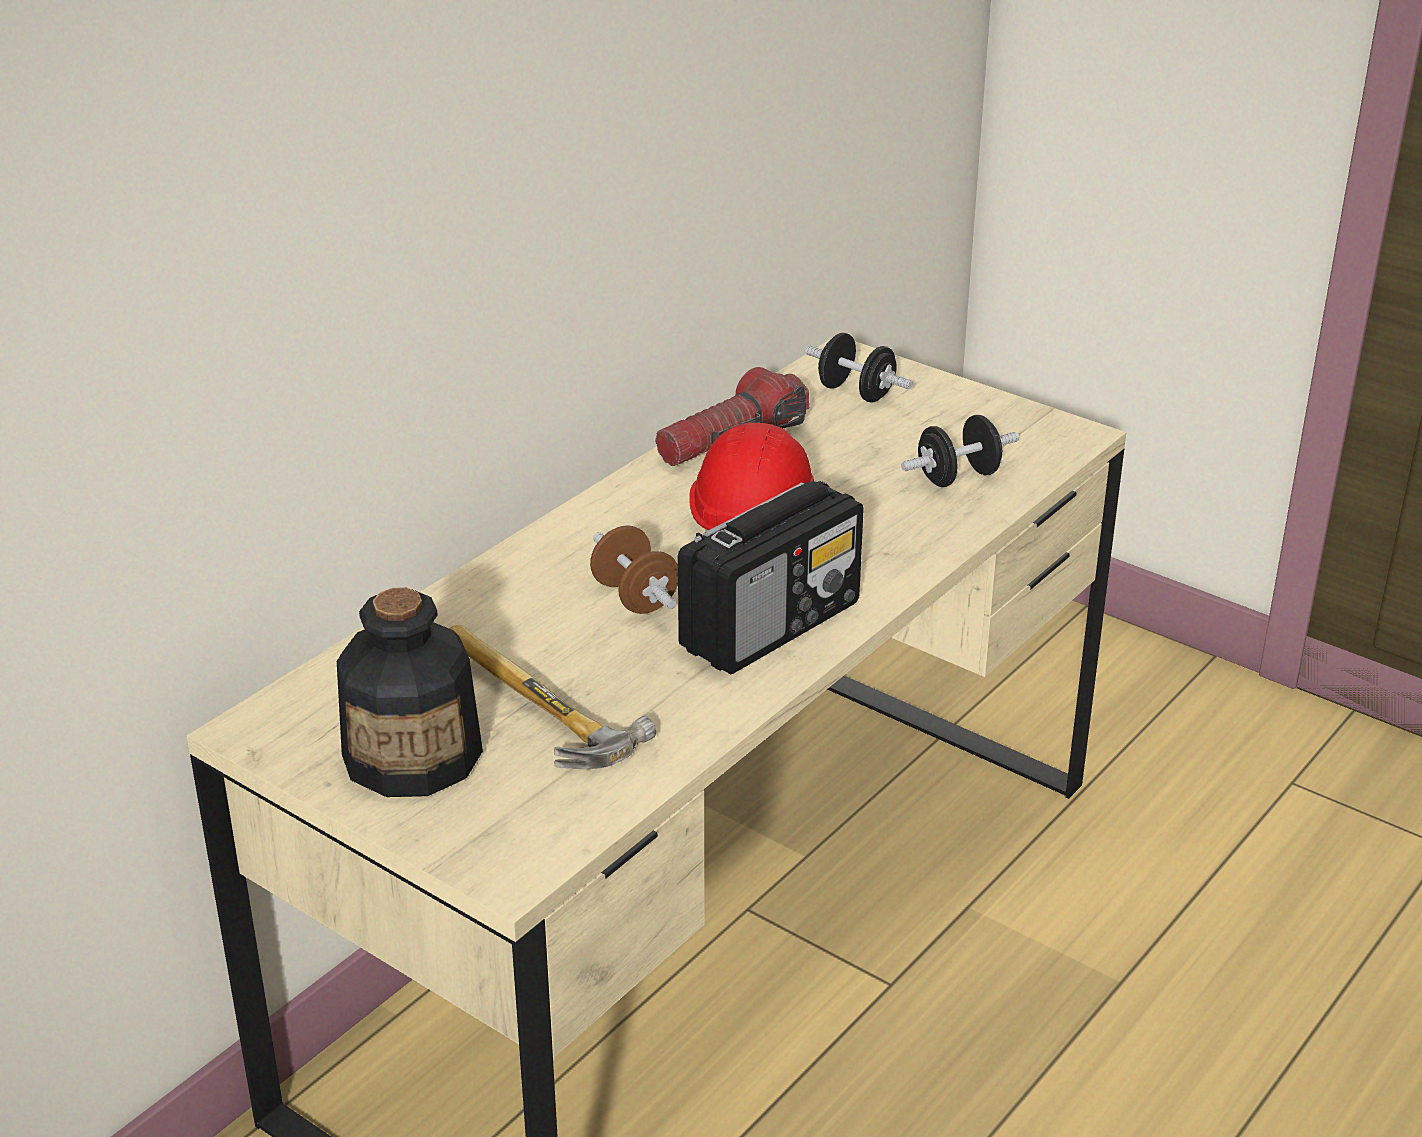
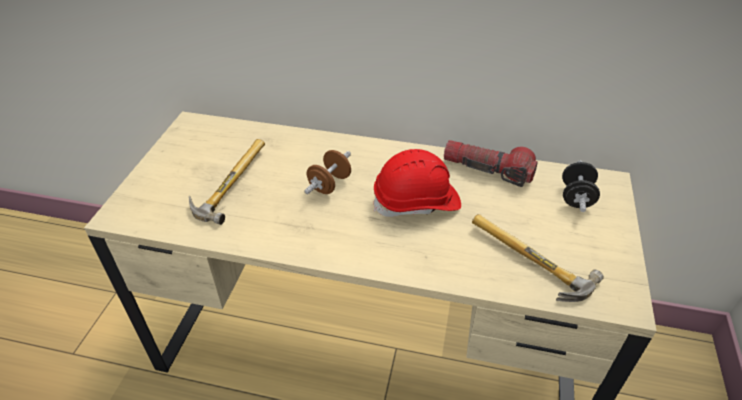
camera: 65 degrees right, 10 degrees up
bottle [337,588,483,797] -> none
radio [678,481,864,674] -> none
black dumbbell [901,415,1019,487] -> hammer [472,214,604,302]

